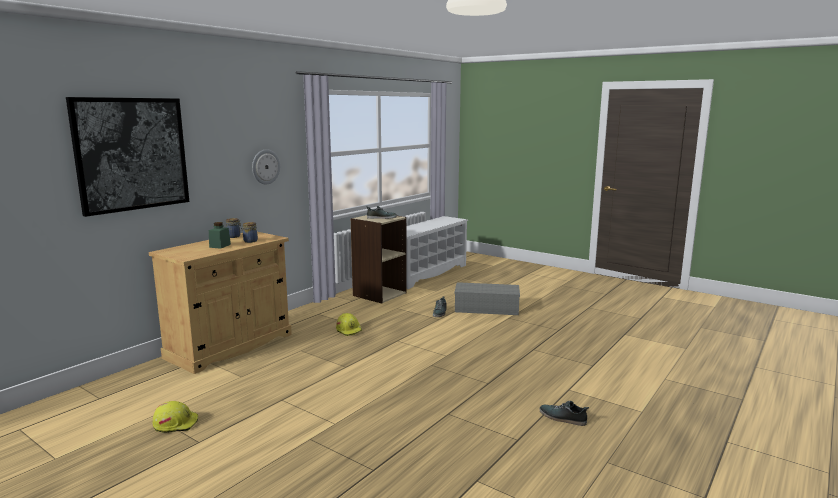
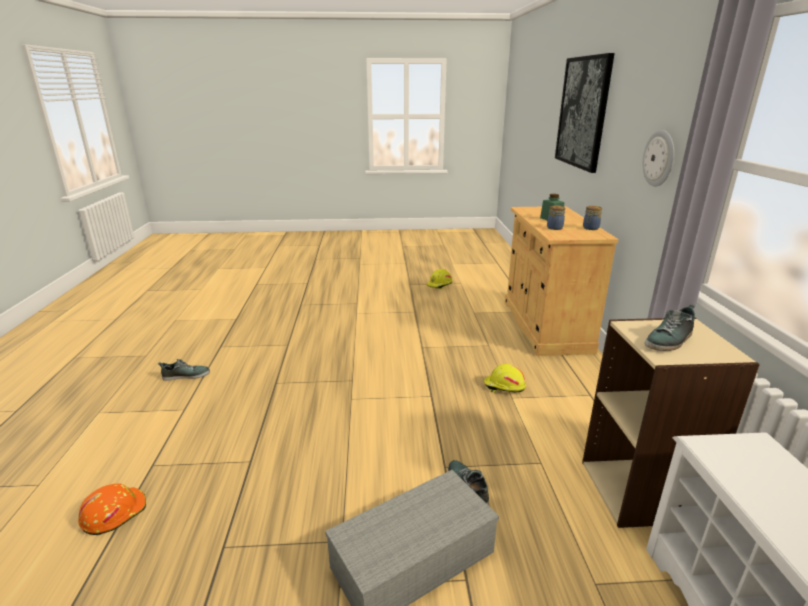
camera: 140 degrees right, 10 degrees up
none -> orange hard hat [78,484,146,535]

